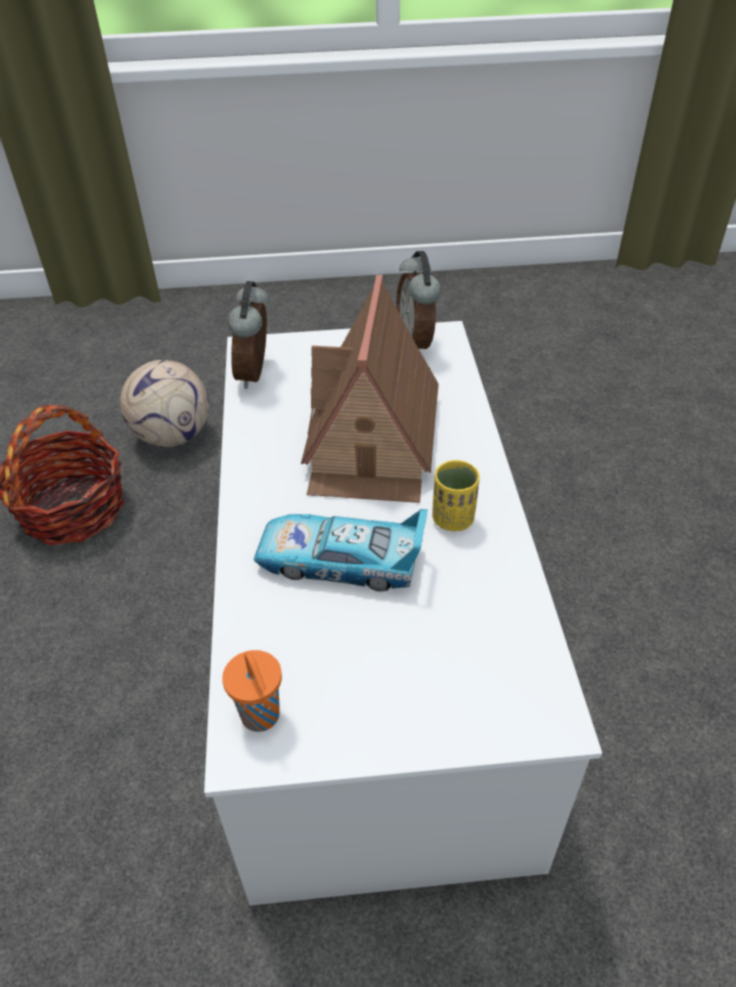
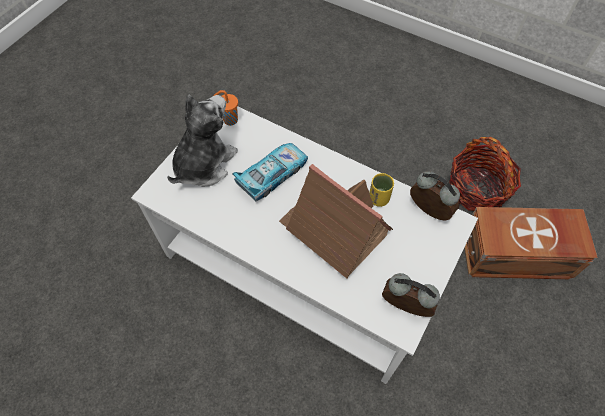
camera: 125 degrees right, 15 degrees up
football [120,360,209,447] -> brown storage box [464,207,598,280]
yellow cup [432,460,480,531] -> yellow cup moved to [369,173,394,207]
none -> plush toy [167,95,238,187]

